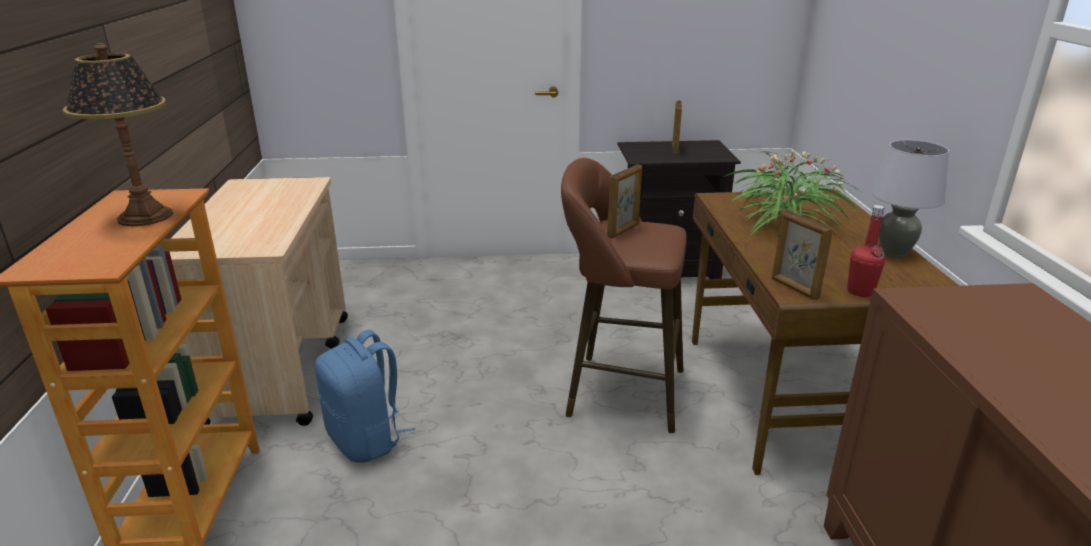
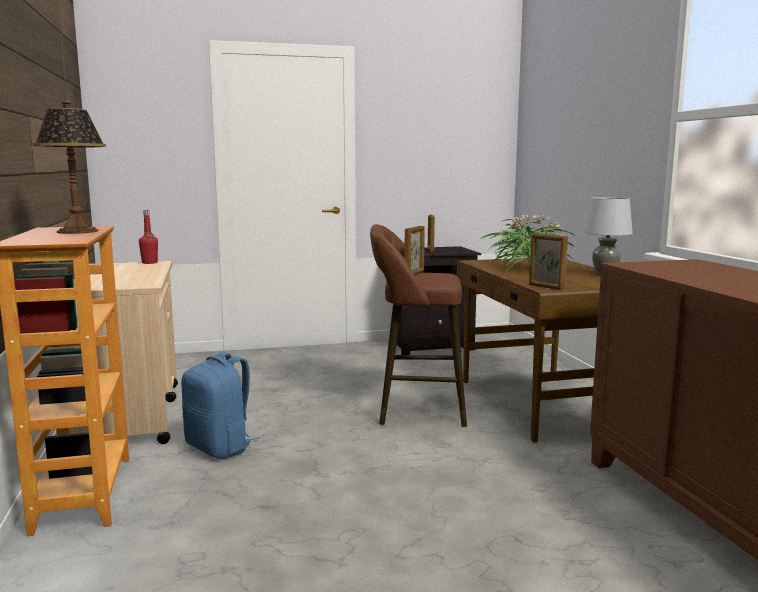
camera: 10 degrees left, 15 degrees down
red bottle [847,205,885,297] -> red bottle moved to [139,210,158,264]

